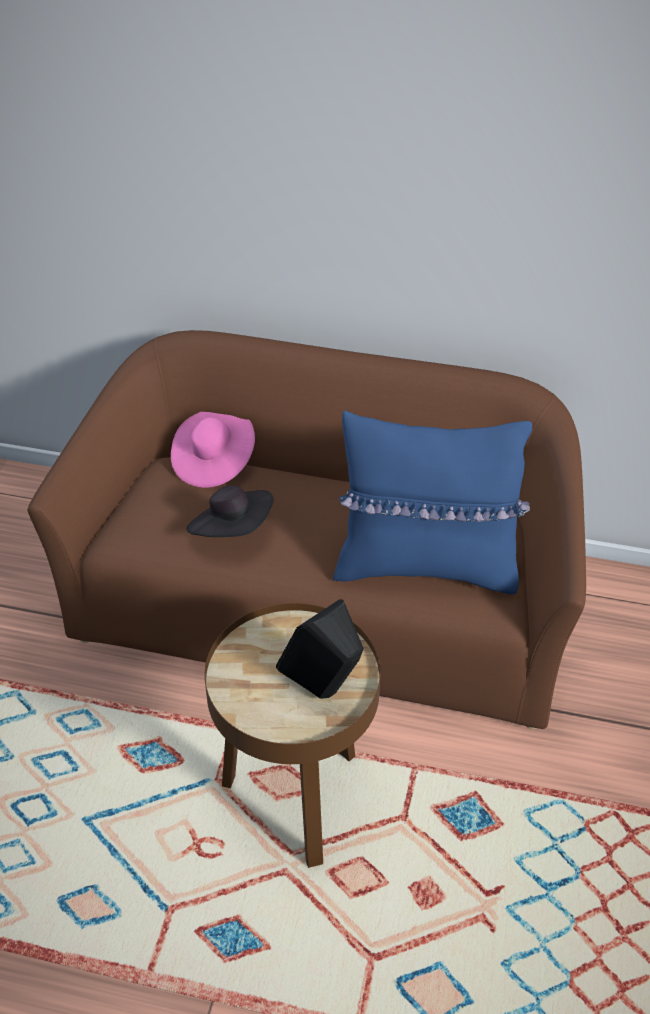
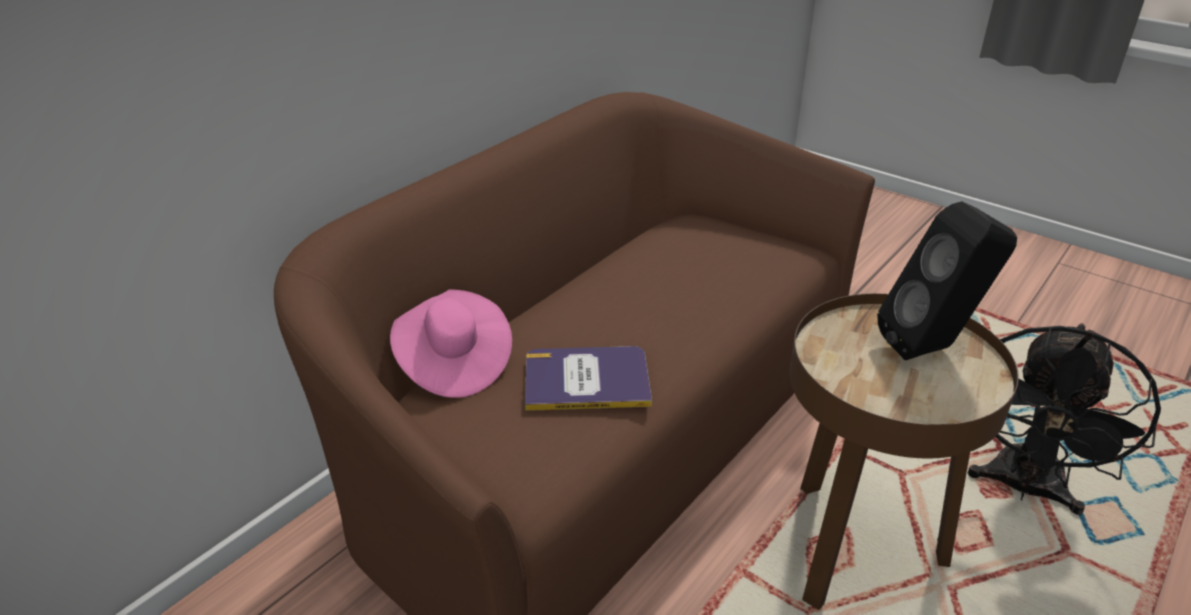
camera: 65 degrees left, 10 degrees down
black hat [186,485,274,537] -> book [525,346,652,411]
blue pillow [333,410,532,594] -> none
none -> black fan [967,323,1161,515]

